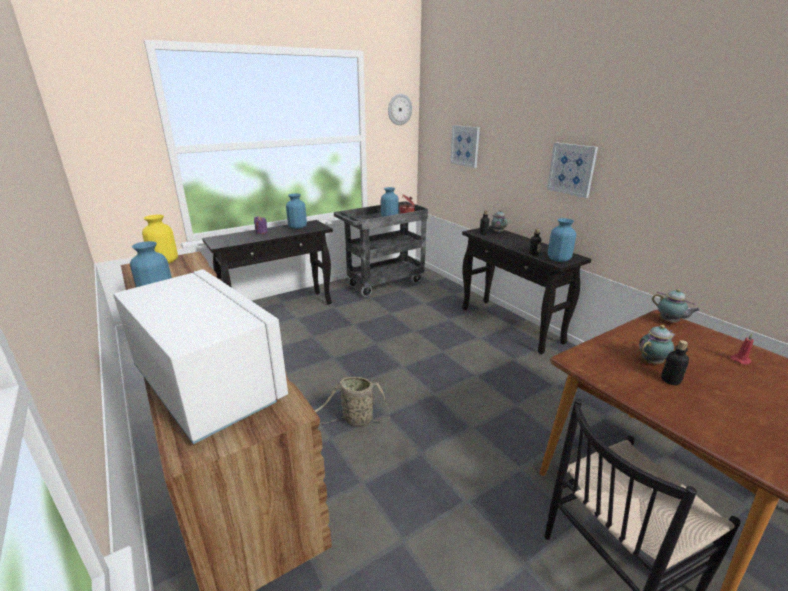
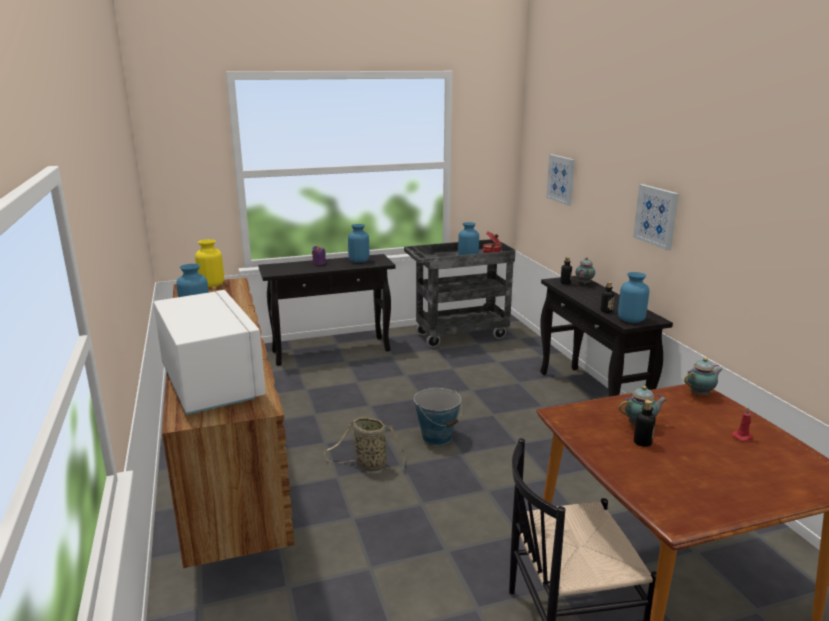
camera: 15 degrees right, 5 degrees down
wall clock [388,94,412,125] -> none
teapot [652,289,700,323] -> teapot turned 90 degrees counterclockwise [684,358,723,396]
none -> bucket [414,388,462,445]

